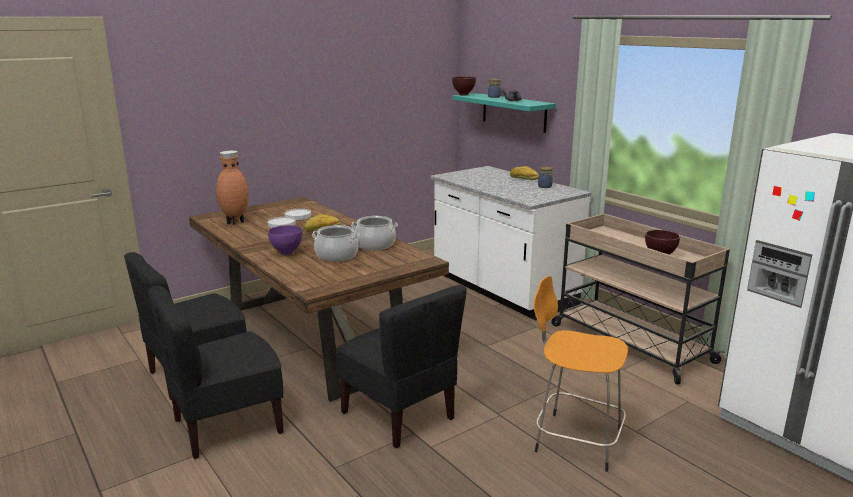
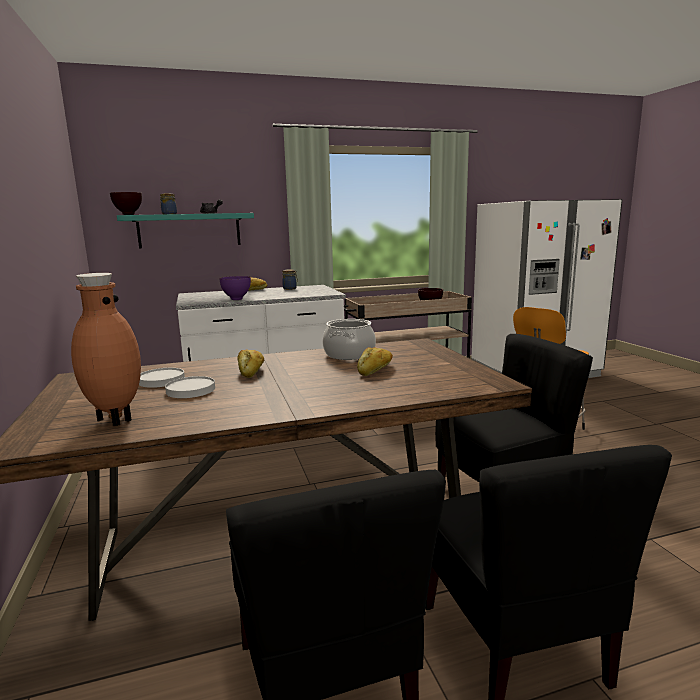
camera: 70 degrees left, 5 degrees down
purple bowl [268,225,303,255] -> purple bowl moved to [220,276,251,300]
cooking pot [312,225,360,262] -> bread [357,347,393,376]

